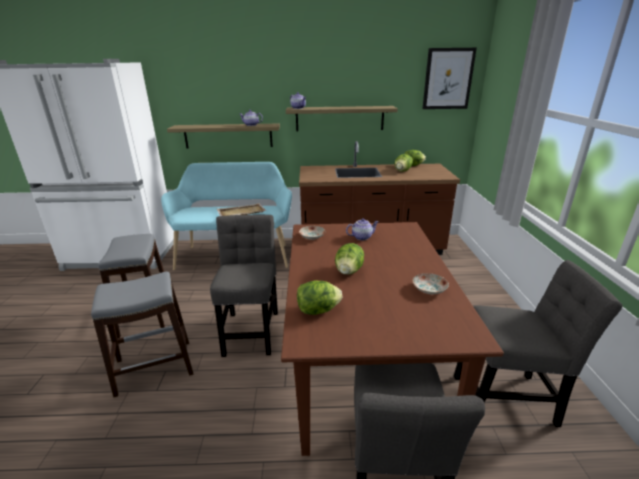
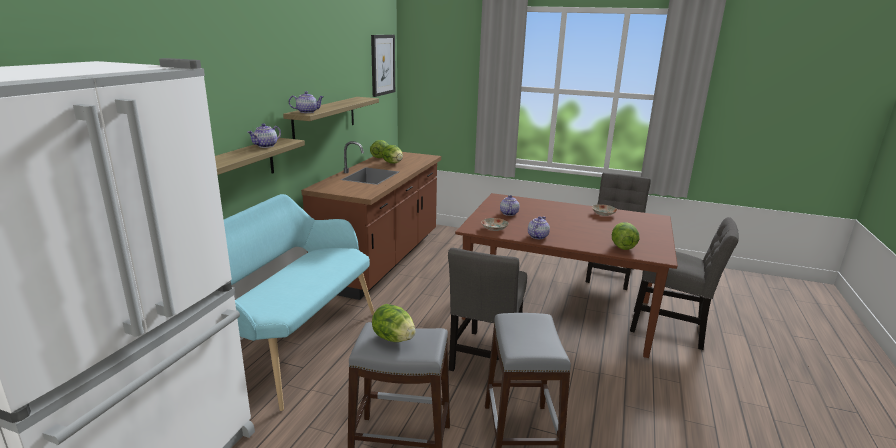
camera: 70 degrees left, 5 degrees down
grey chair [210,215,278,357] -> grey chair turned 90 degrees counterclockwise [448,248,527,371]
beige tray [217,203,266,216] -> none
lettuce [335,243,364,275] -> lettuce moved to [372,304,416,342]
none -> teapot [528,216,550,239]

